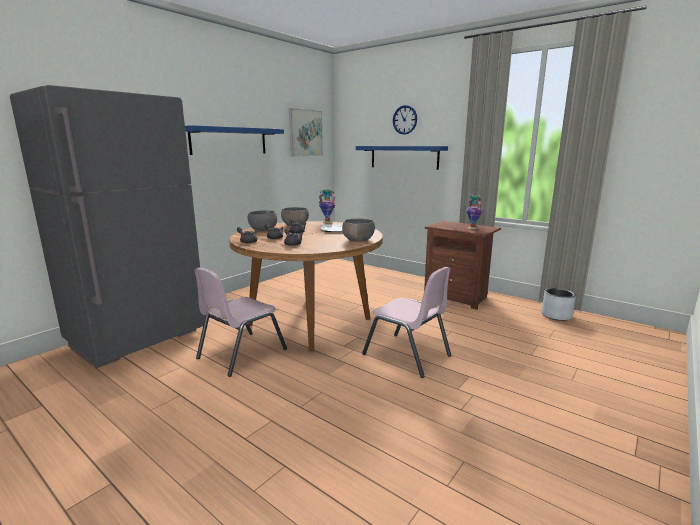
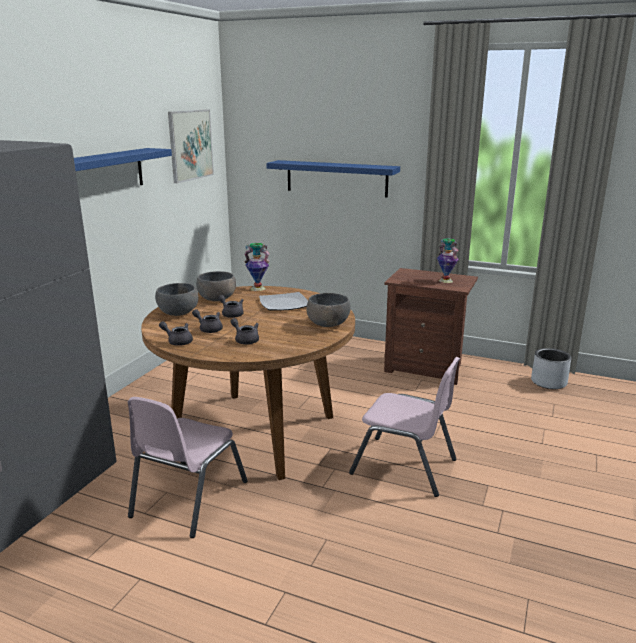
camera: 15 degrees left, 5 degrees up
wall clock [393,105,417,135] -> none

